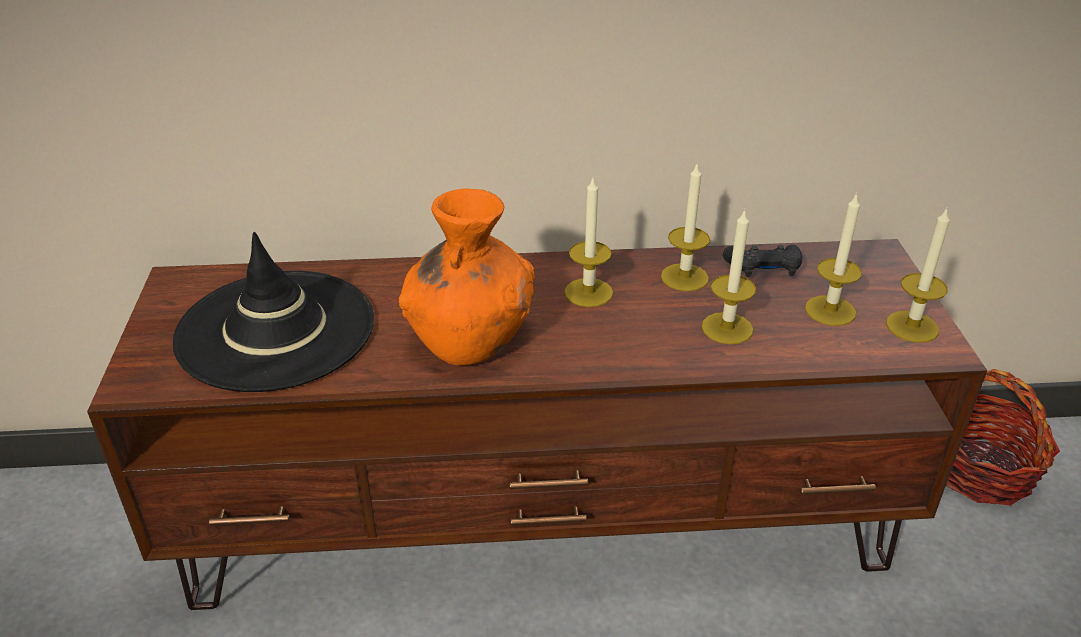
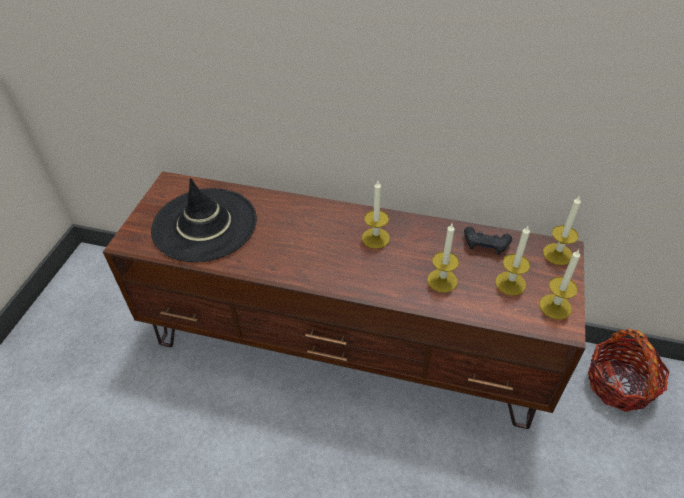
camera: 20 degrees right, 10 degrees up
orange vase [399,189,535,365] -> none
candle [661,162,710,291] -> candle moved to [543,197,581,265]

